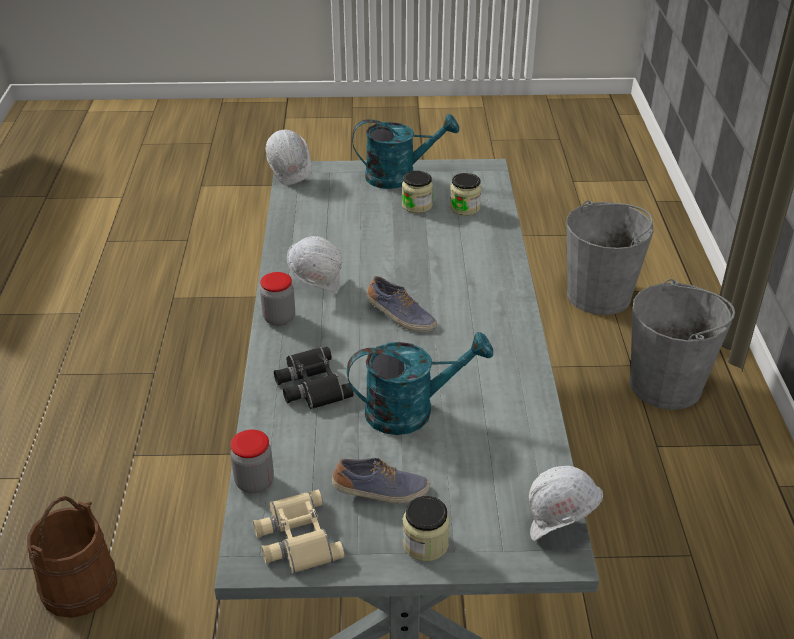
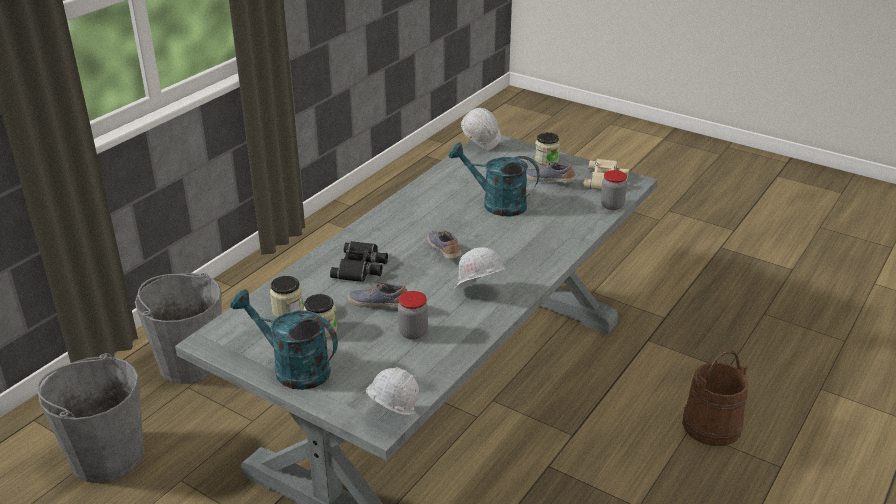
camera: 145 degrees left, 5 degrees down
jar [260,272,295,326] -> jar moved to [398,291,428,339]
black binoculars [274,347,354,409] -> black binoculars moved to [330,241,388,282]
none -> shoe [347,283,408,308]

